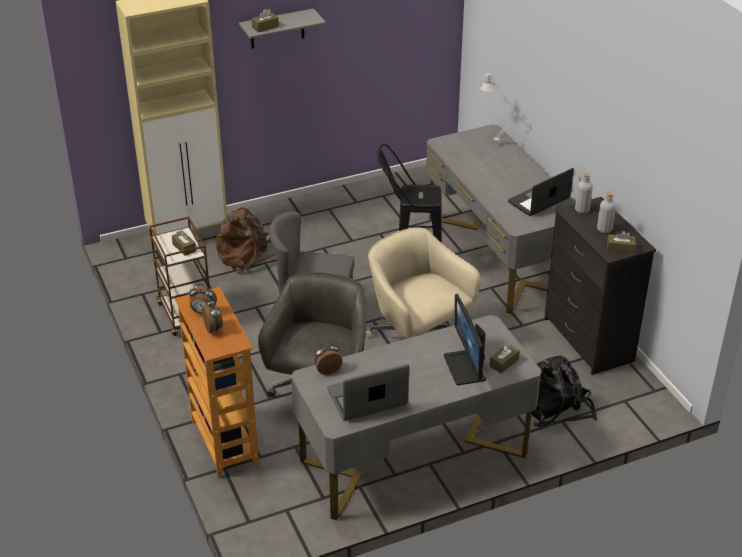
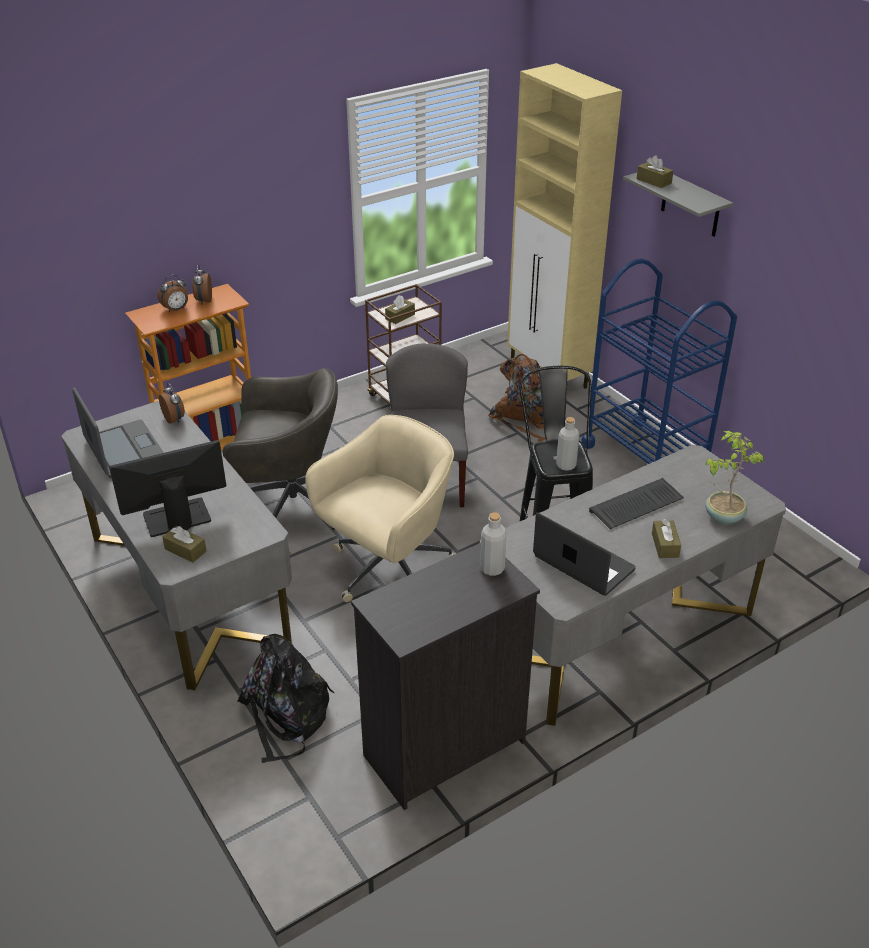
camera: 80 degrees right, 0 degrees up
grey table lamp [480,73,528,145] -> potted plant [705,431,764,524]
grey bottle [597,192,616,233] -> grey bottle moved to [556,417,579,471]
brown tissue box [607,231,636,254] -> brown tissue box moved to [652,519,681,558]
none -> blue cart [581,259,737,464]
none -> keyboard [589,478,684,529]

